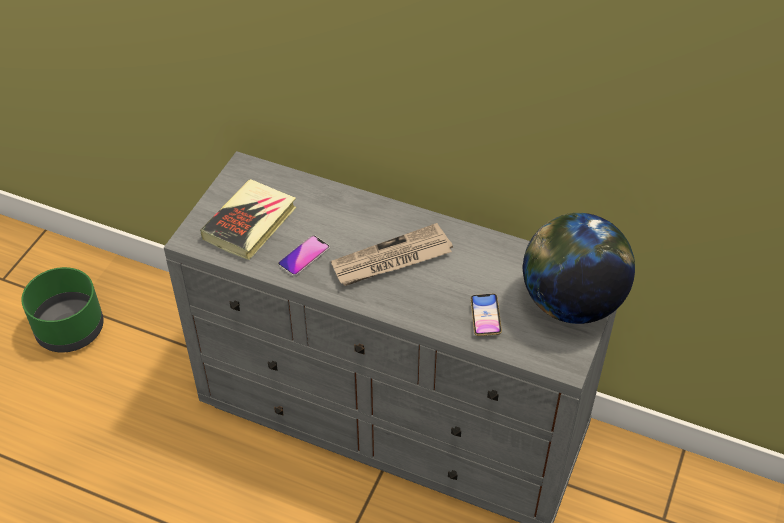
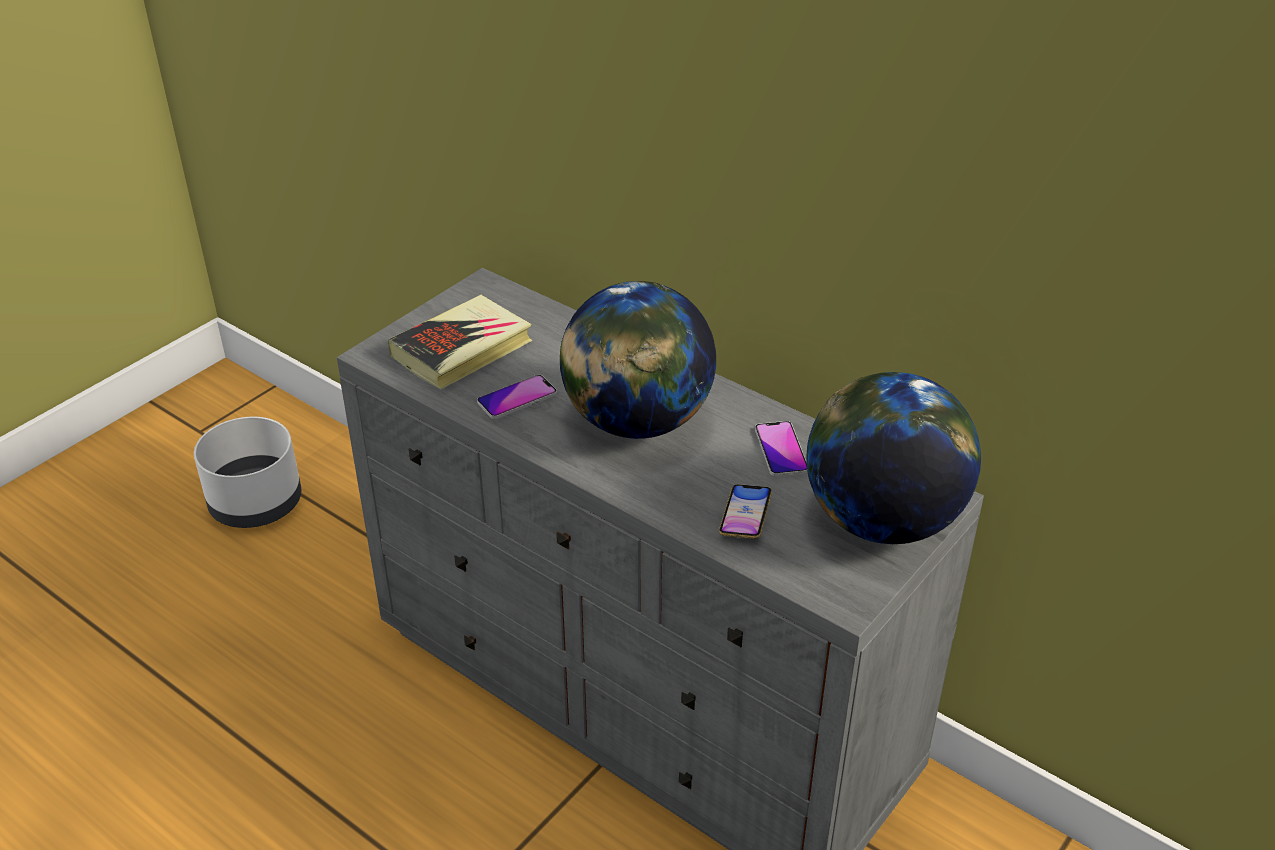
camera: 15 degrees right, 10 degrees down
green planter [21,267,104,353] -> white planter [194,417,301,528]
newspaper [331,223,453,286] -> globe [560,281,716,439]
none -> phone [755,421,807,477]

